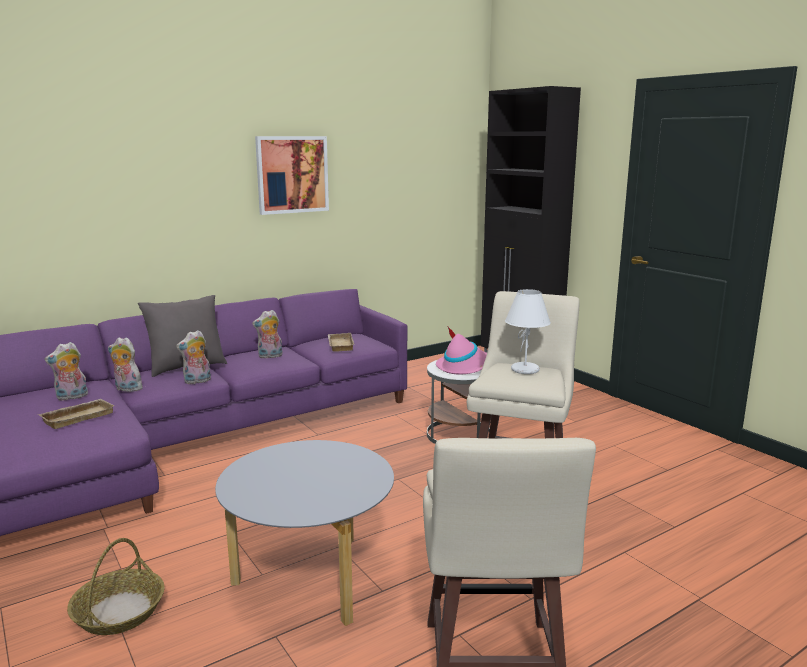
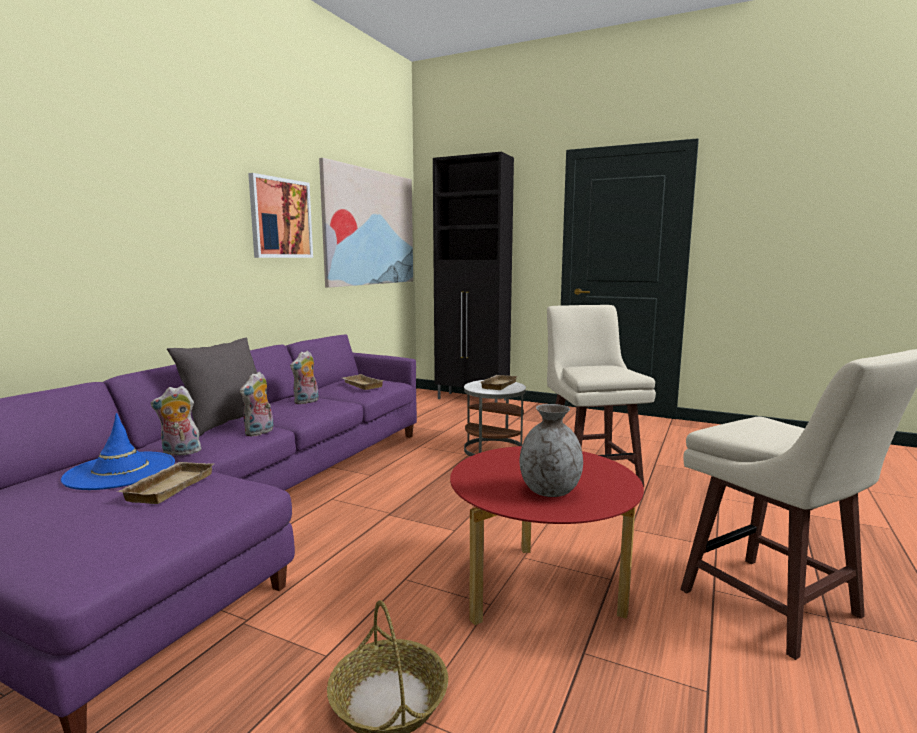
camera: 30 degrees left, 5 degrees down
plush toy [45,342,88,401] -> blue hat [61,413,175,490]
grey coffee table [215,440,394,626] -> red coffee table [450,446,644,625]
pink hat [436,327,487,374] -> beige tray [479,375,518,390]
white table lamp [505,289,551,374] -> none
none -> picture [319,158,413,288]
none -> grey vase [520,404,583,497]

